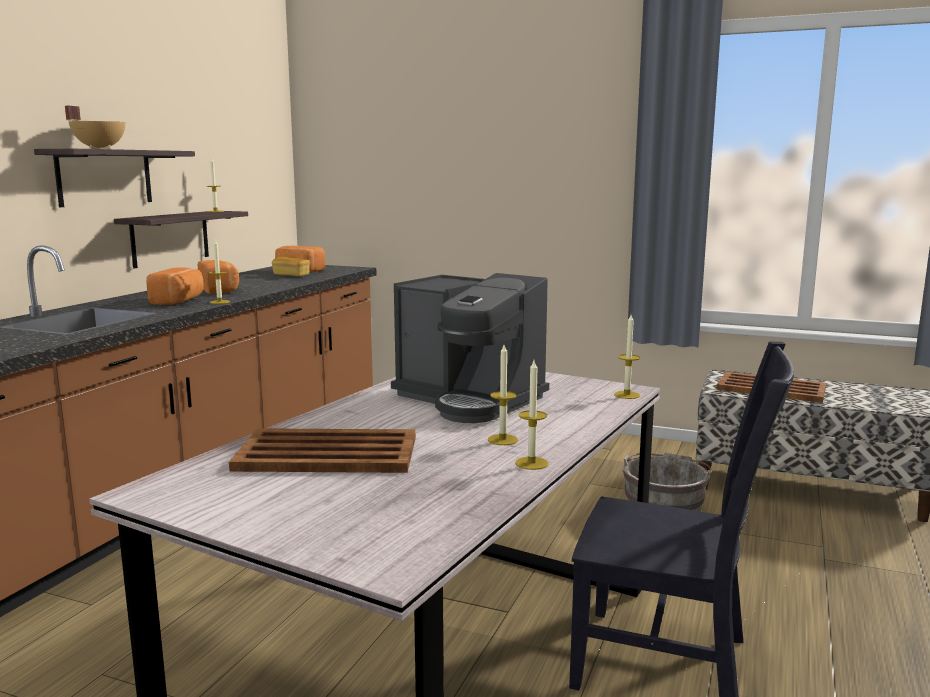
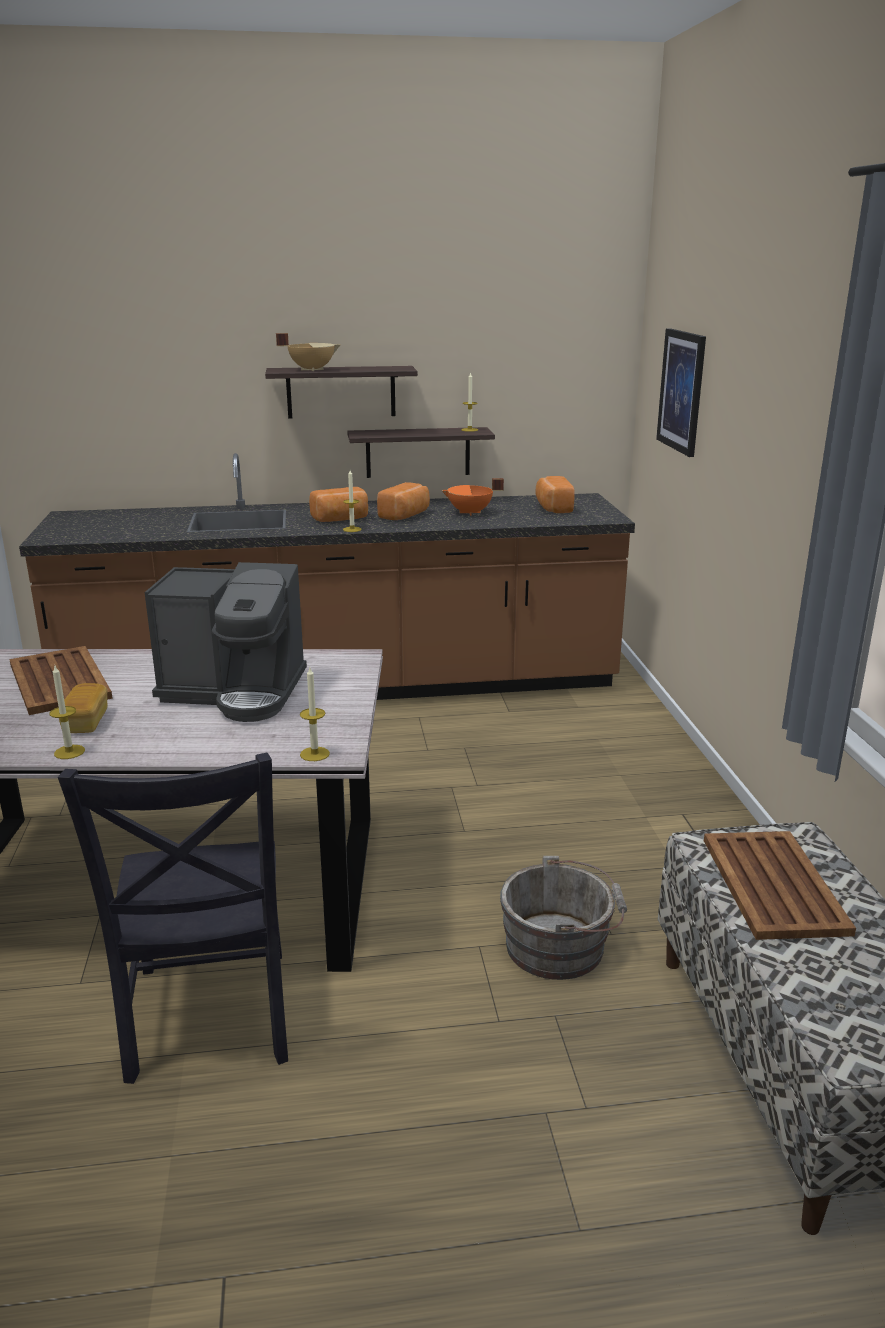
camera: 60 degrees right, 10 degrees up
bread [272,257,310,276] -> bread moved to [59,683,107,733]
coffee machine [391,273,549,423] -> coffee machine turned 90 degrees counterclockwise [145,562,307,722]
candle [488,345,518,445] -> none
none -> orange cooking pot [441,478,504,516]
none -> picture [656,328,706,457]

